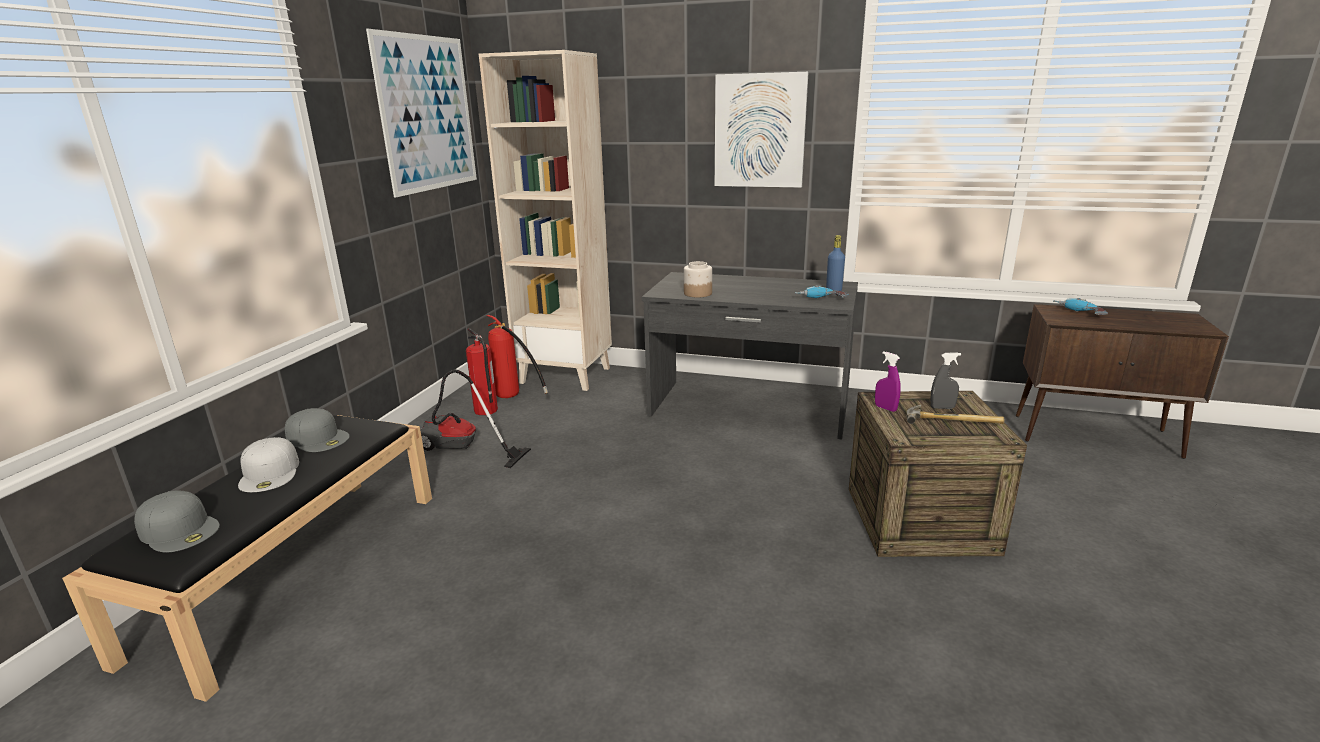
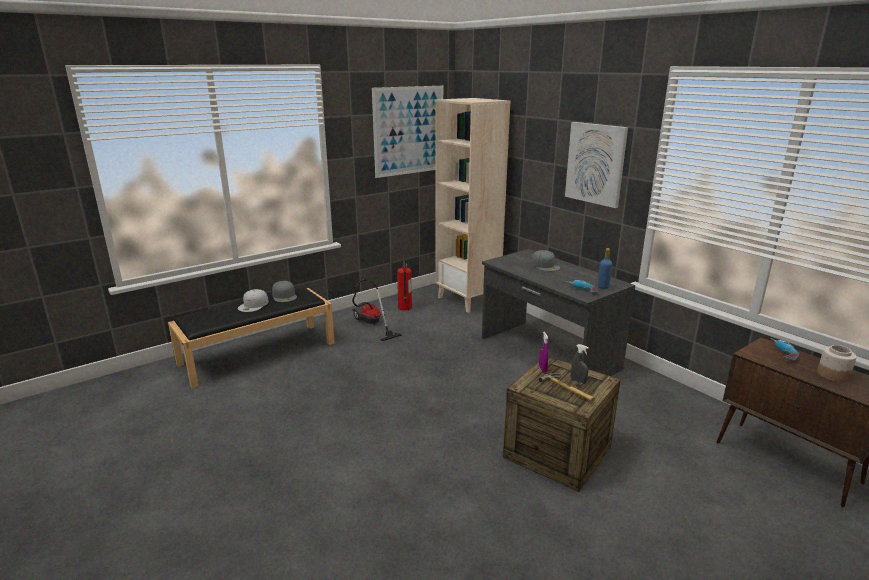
camera: 35 degrees right, 0 degrees up
grey cap [134,490,220,552] -> grey cap moved to [531,250,560,271]
fire extinguisher [486,315,548,398] -> none
jar [684,261,712,298] -> jar moved to [817,345,857,382]

